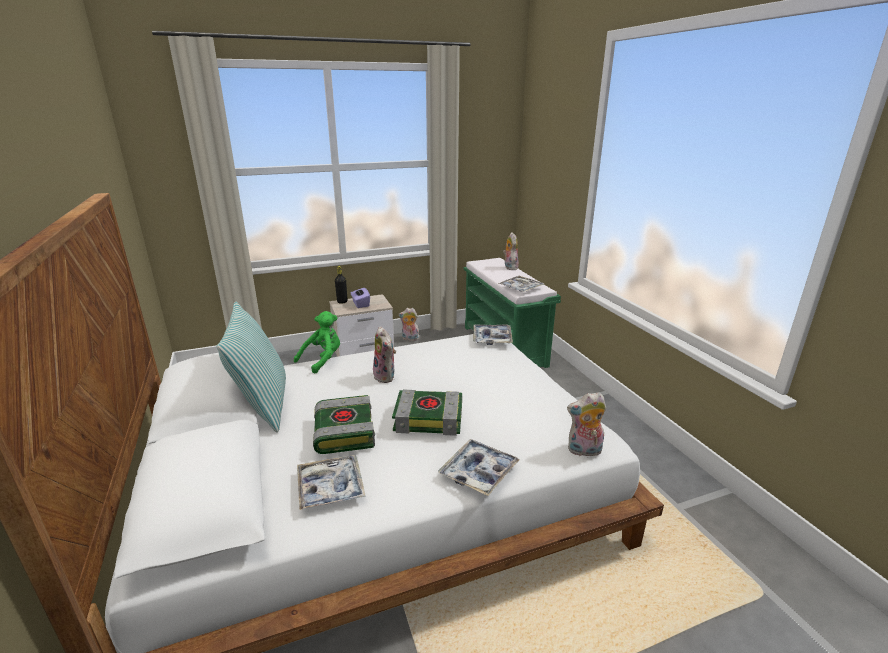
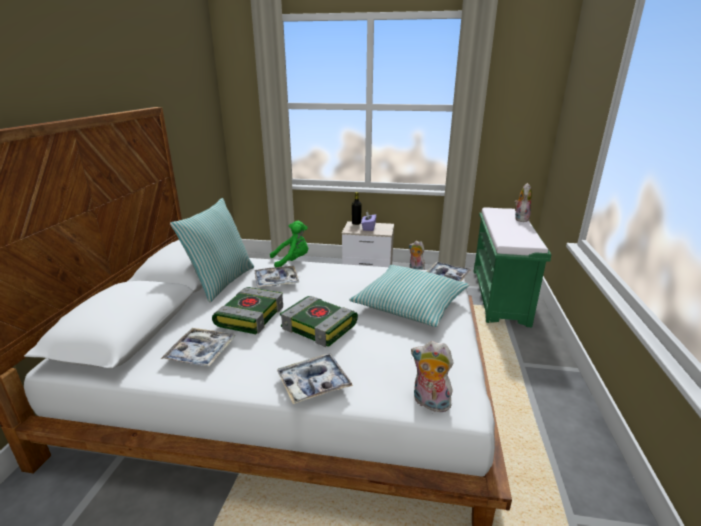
camera: 30 degrees right, 0 degrees up
plush toy [373,326,396,383] -> none
tray [498,276,544,292] -> tray moved to [254,266,299,287]
none -> pillow [349,265,469,327]

